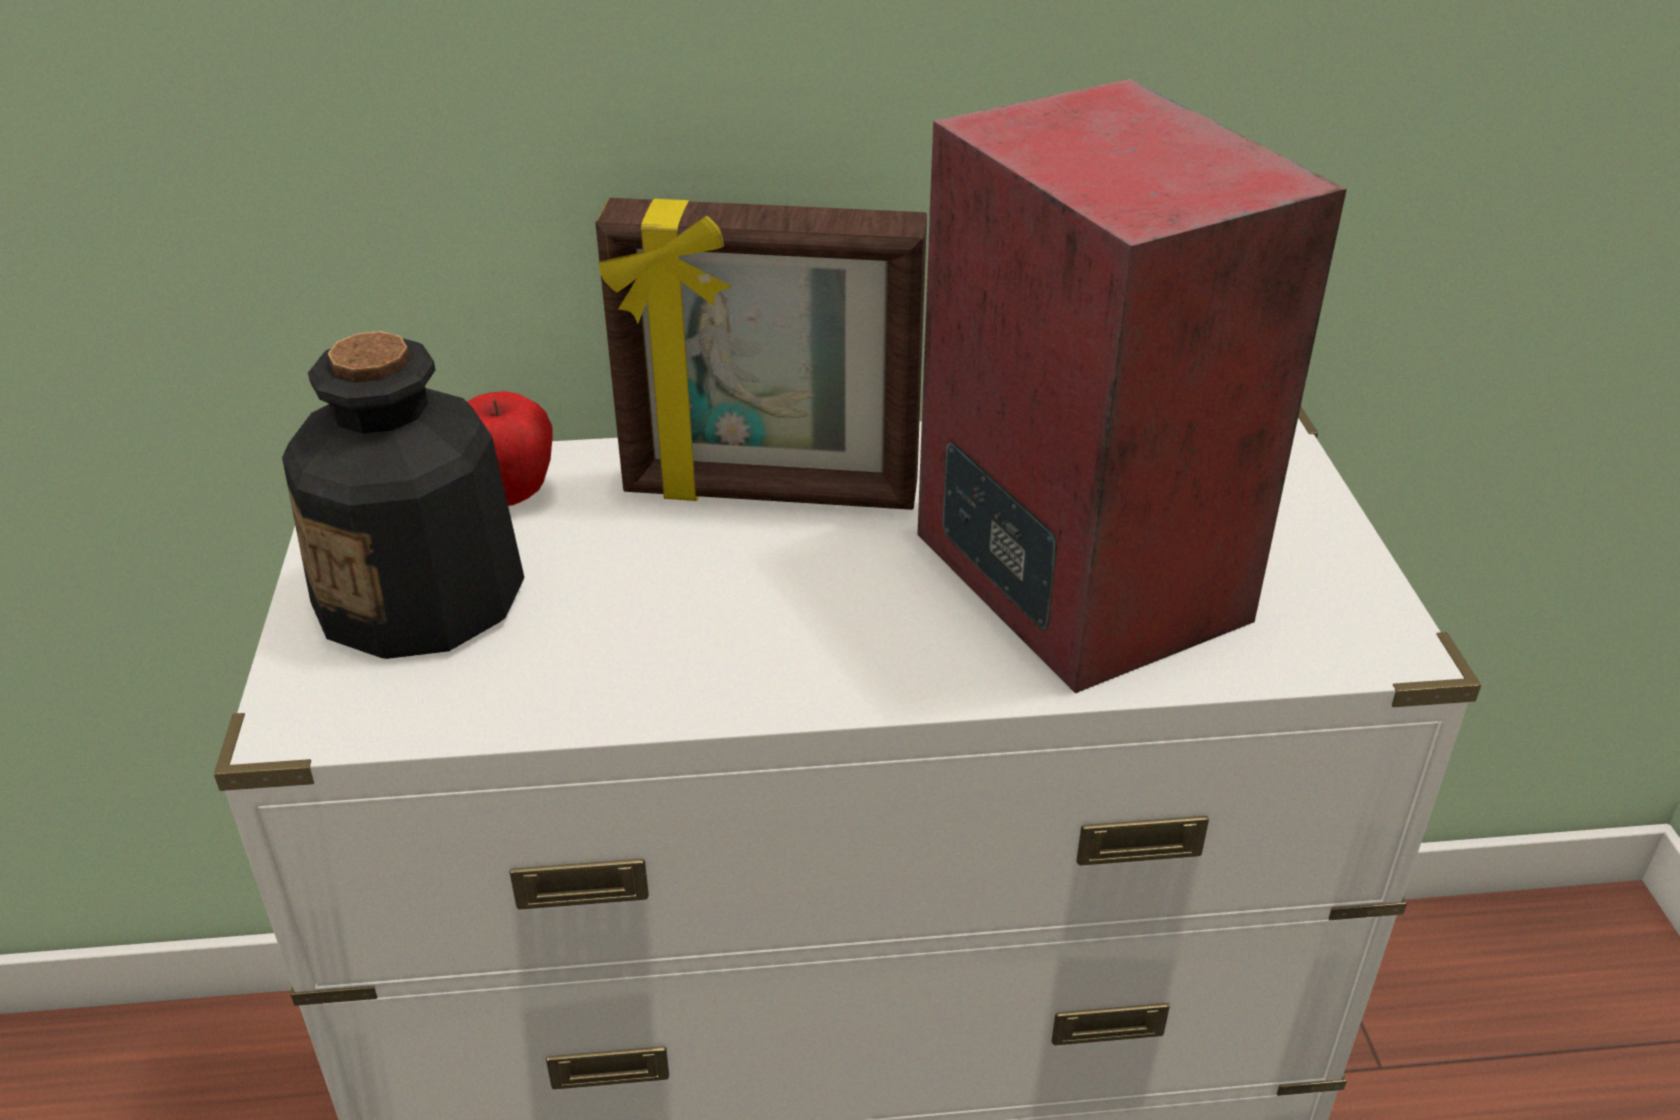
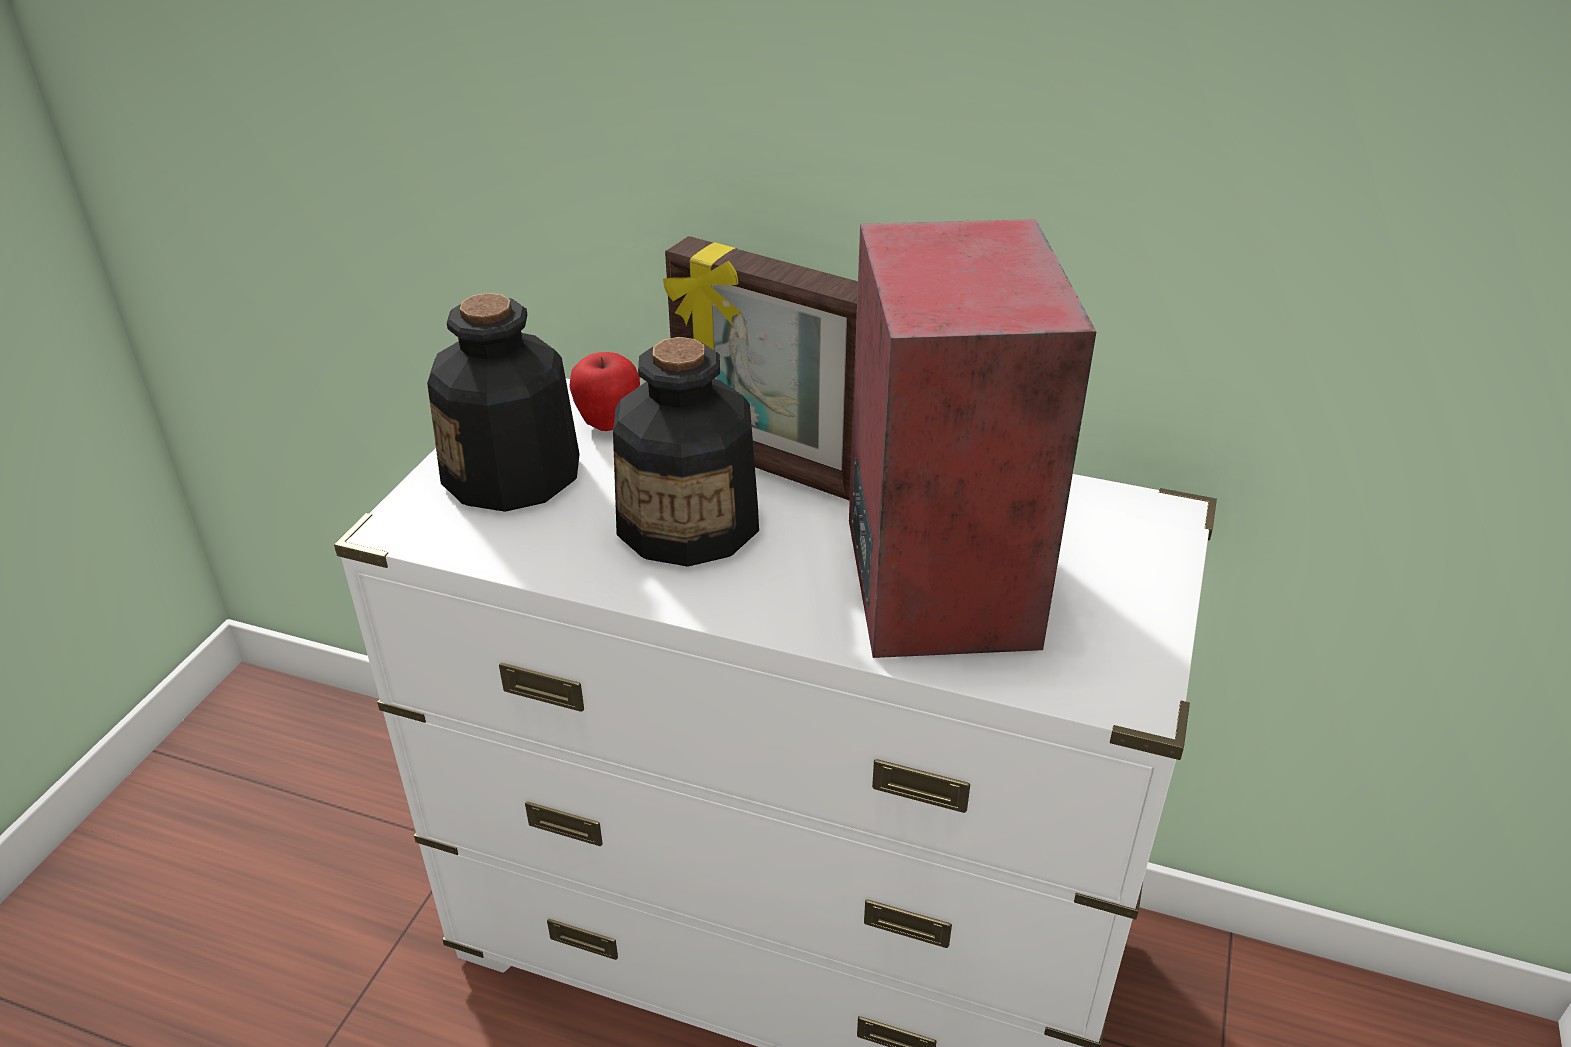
camera: 25 degrees right, 0 degrees up
none -> bottle [613,337,759,567]

